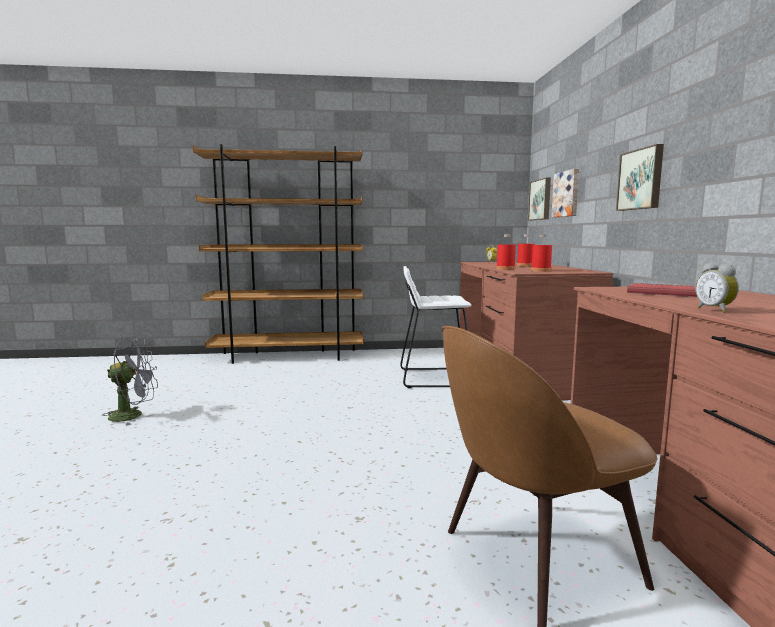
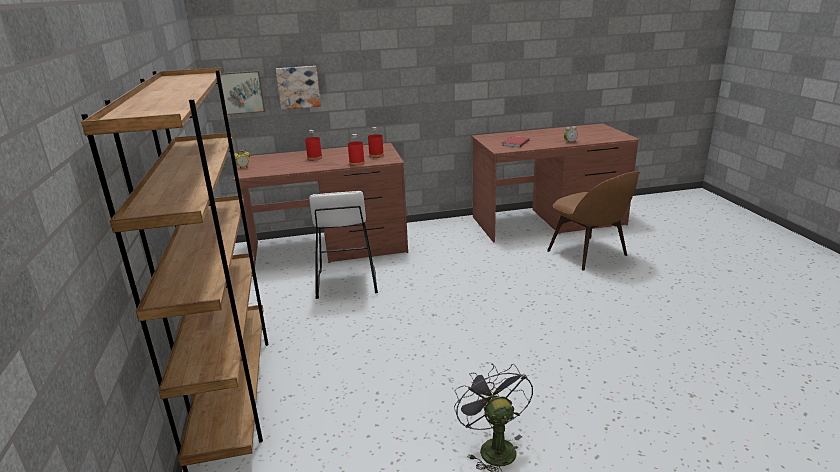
camera: 95 degrees left, 15 degrees up
picture [616,144,664,211] -> none

